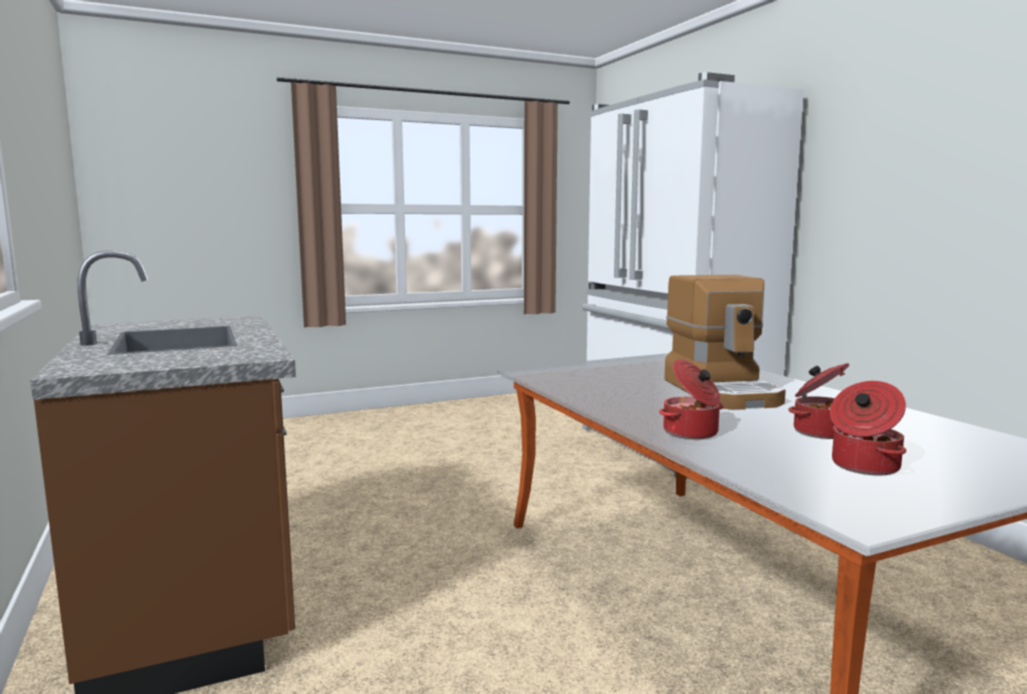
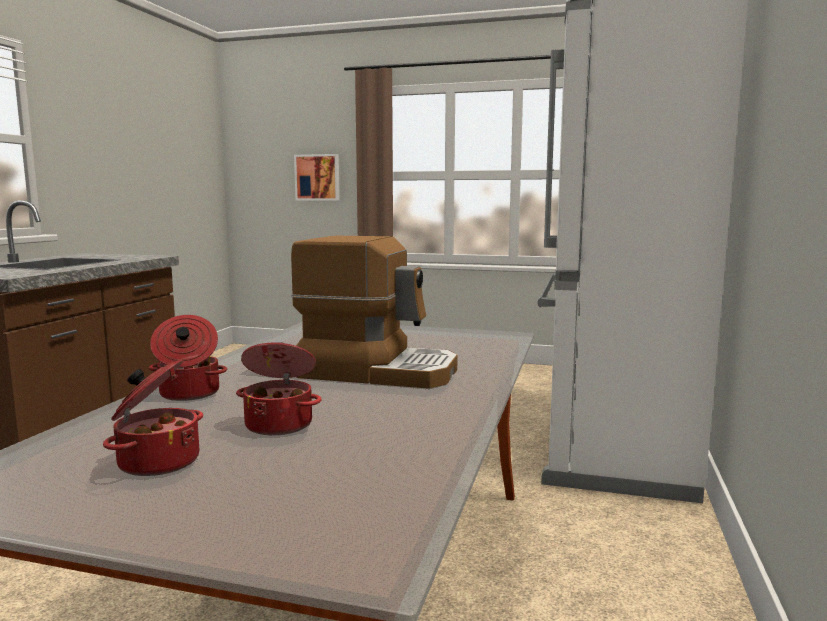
camera: 40 degrees right, 0 degrees up
coffee machine [664,275,786,410] -> coffee machine turned 105 degrees counterclockwise [291,236,458,389]
none -> picture [294,154,340,201]

